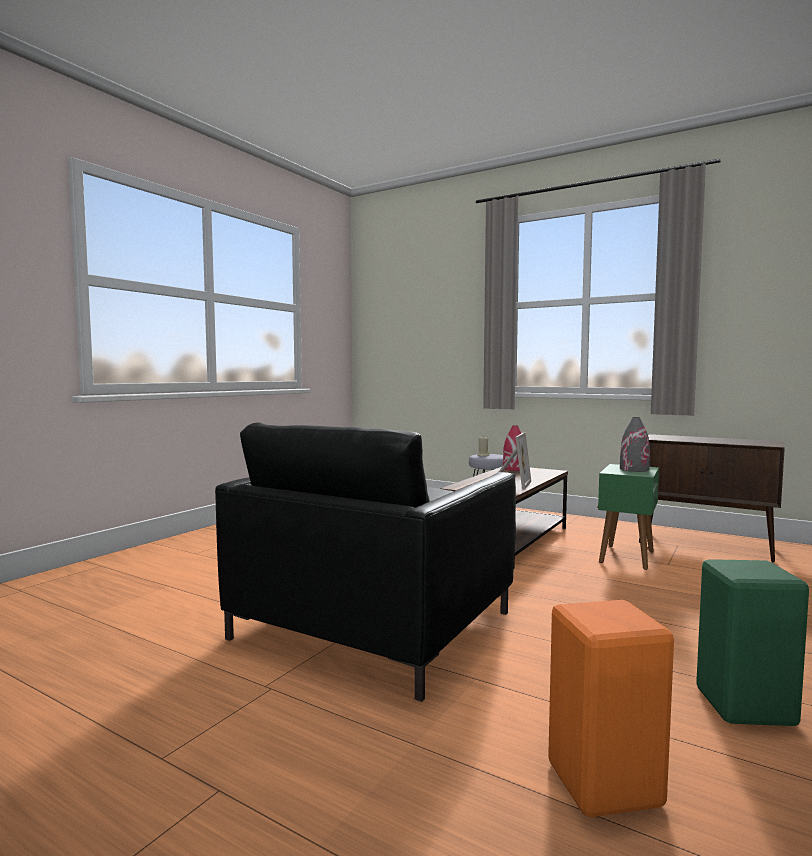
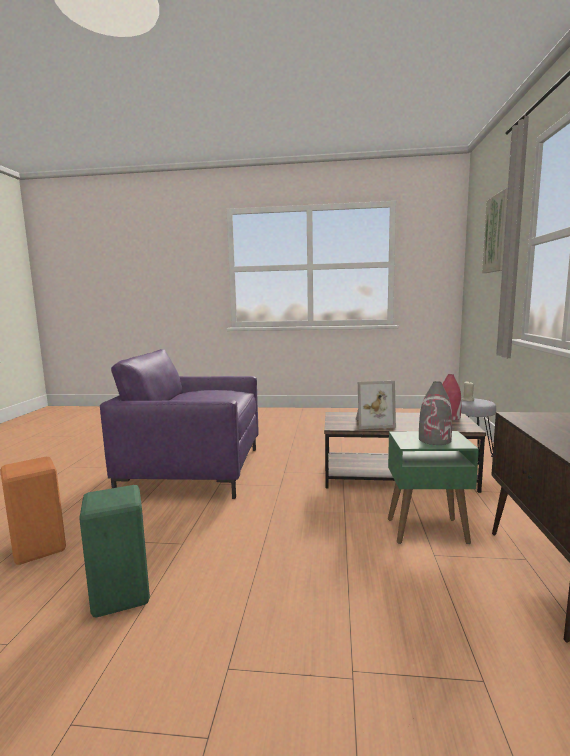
camera: 65 degrees right, 5 degrees up
black armchair [215,422,516,702] -> purple armchair [100,349,259,499]
none -> picture [482,188,508,273]

